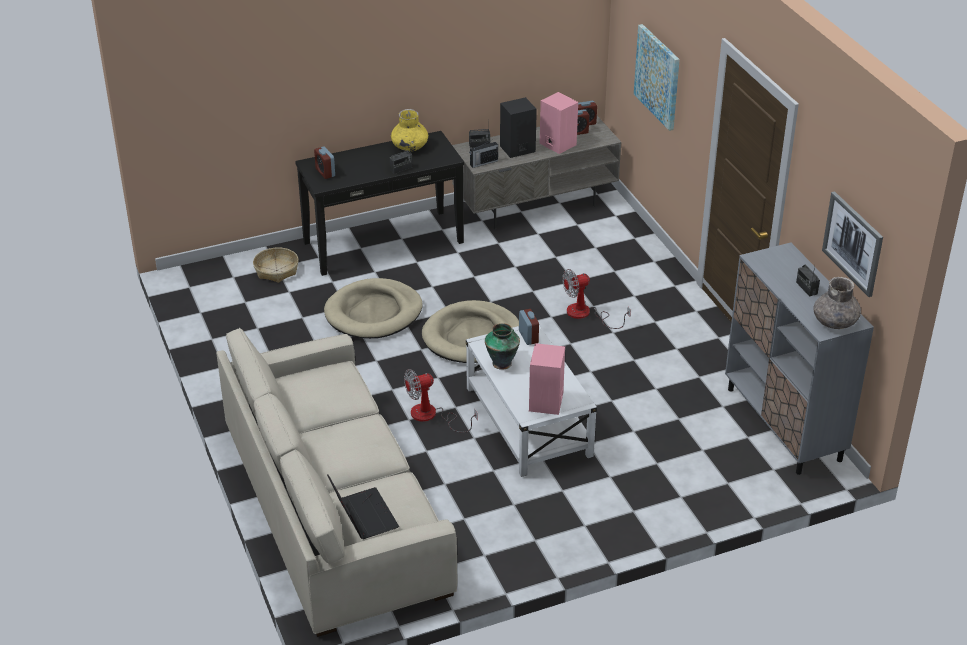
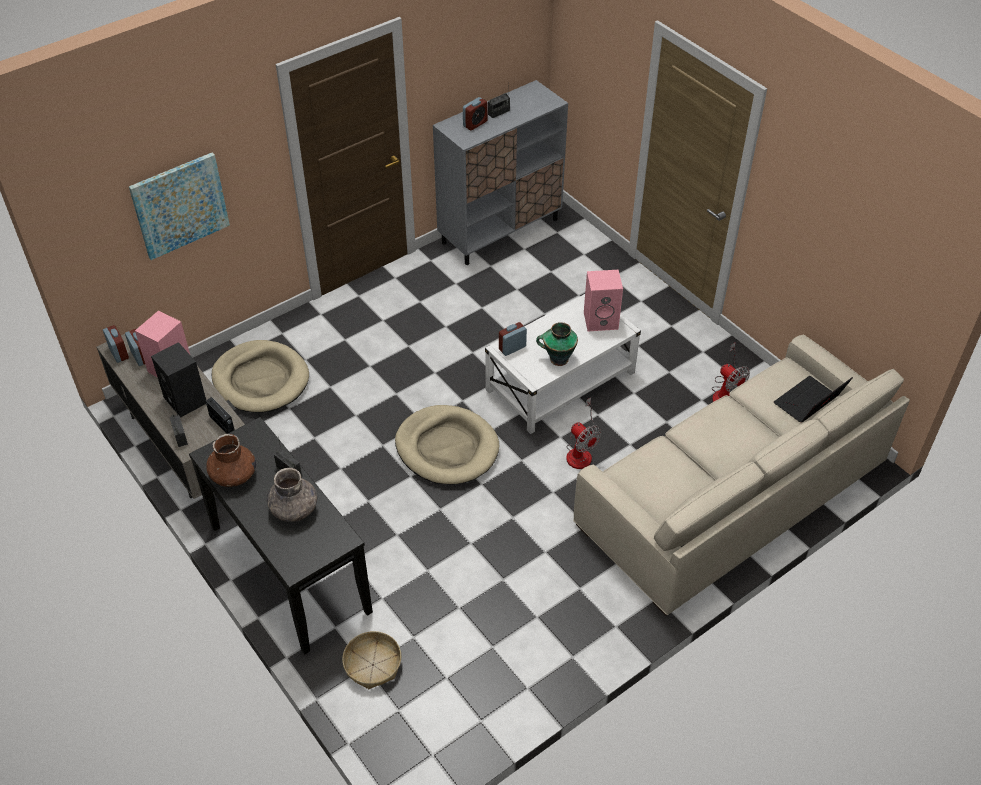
camera: 105 degrees left, 10 degrees up
alarm clock [314,146,335,179] -> alarm clock moved to [463,97,488,130]
beige dog bed [324,278,423,339] -> beige dog bed moved to [211,340,309,413]
yellow vase [391,109,428,151] -> brown vase [206,434,256,487]
fan [562,269,631,329] -> fan moved to [712,342,750,402]
grey vase [813,277,861,329] -> grey vase moved to [267,468,317,522]
picture [822,191,883,297] -> none

